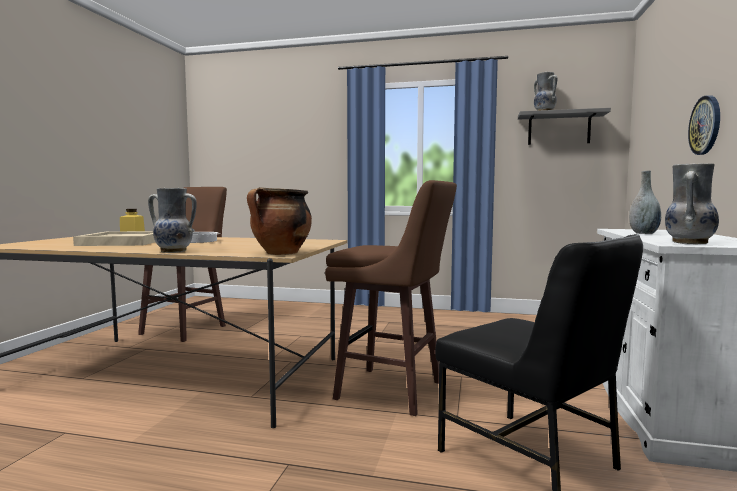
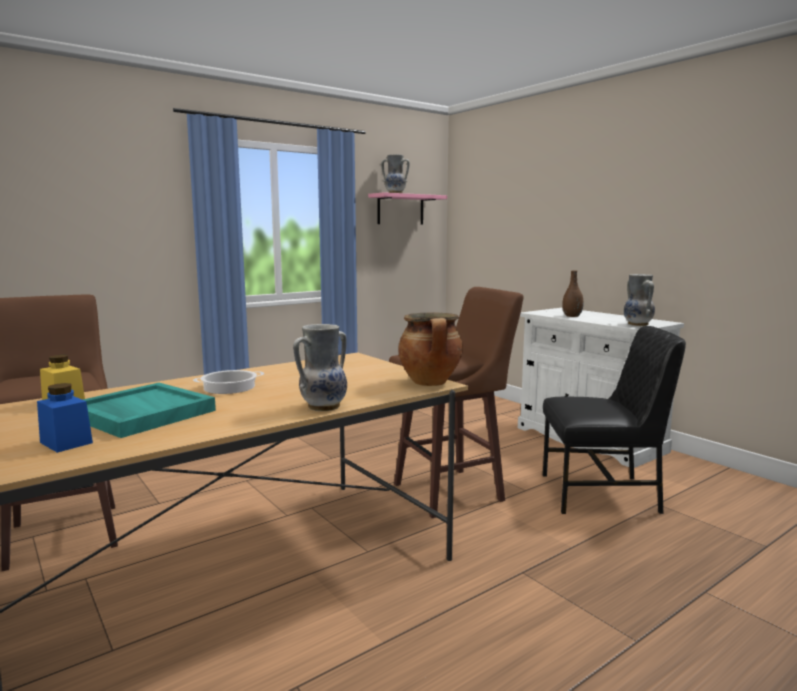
camera: 50 degrees left, 5 degrees up
beige tray [73,231,155,246] -> turquoise tray [83,383,216,438]
grey shelf [518,108,611,145] -> pink shelf [368,192,447,225]
grey vase [629,171,661,234] -> brown vase [562,270,584,317]
wall clock [688,95,720,155] -> none
none -> blue jar [37,383,93,453]

